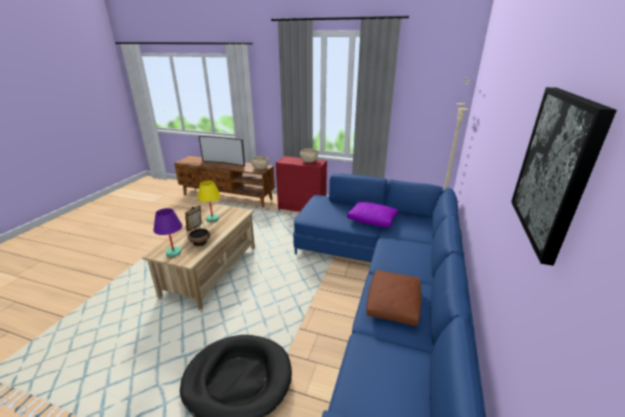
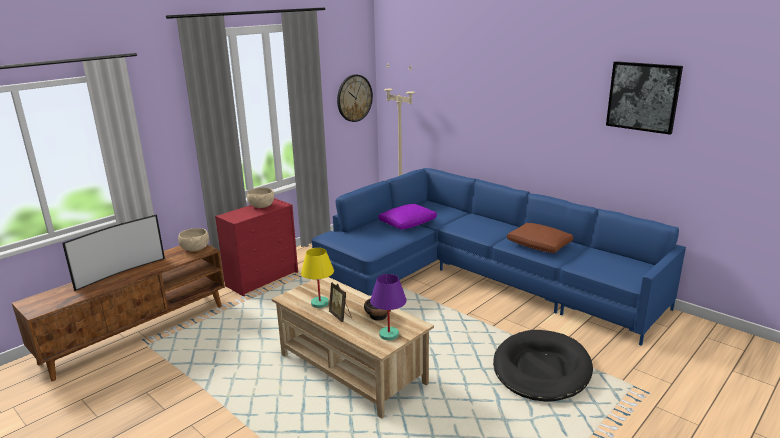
camera: 65 degrees left, 5 degrees down
none -> wall clock [337,74,373,122]

